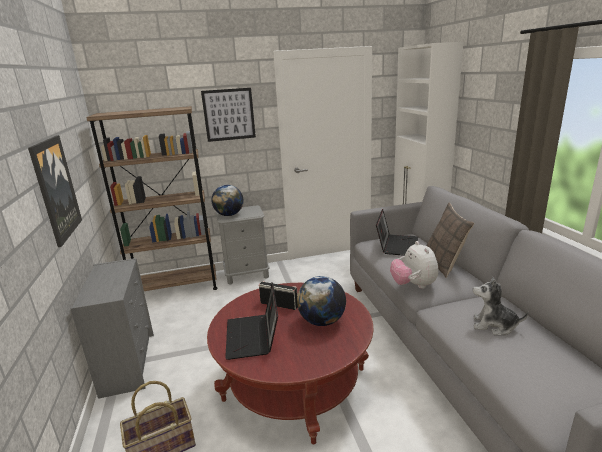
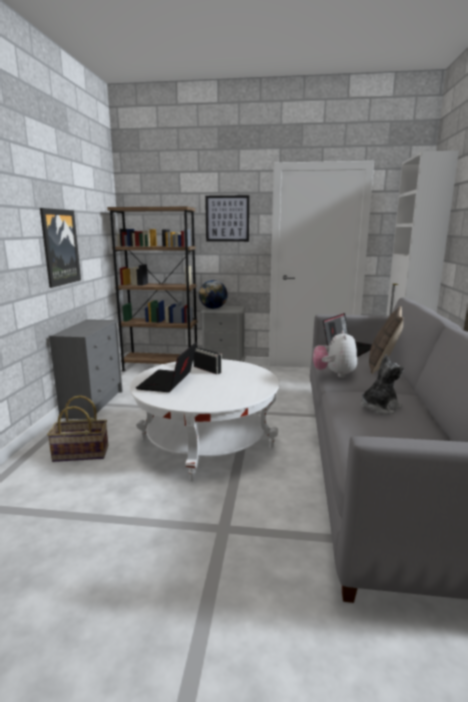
camera: 20 degrees right, 5 degrees down
red coffee table [207,283,373,444] -> white coffee table [130,359,279,481]
globe [297,276,346,326] -> none
plush toy [473,277,529,335] -> plush toy turned 105 degrees clockwise [361,354,404,415]

